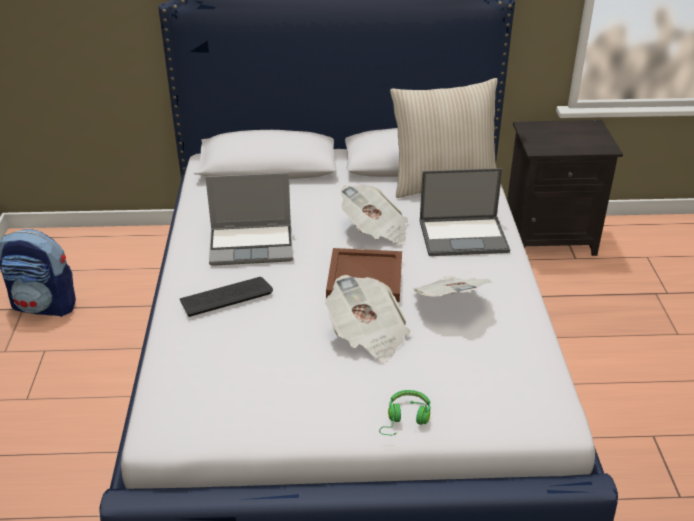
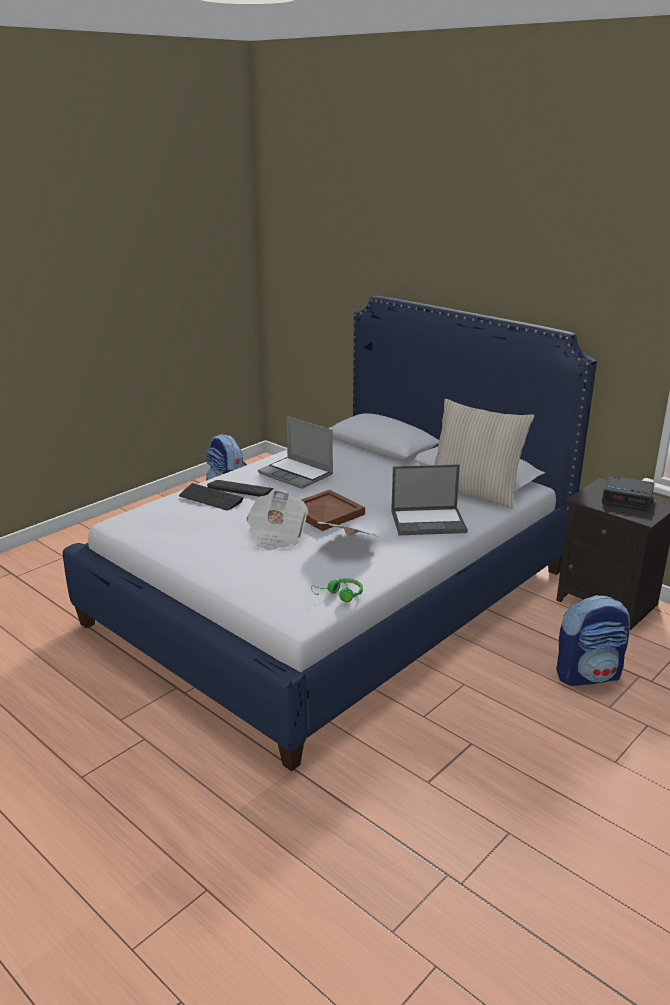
camera: 45 degrees right, 10 degrees down
newspaper [341,185,408,245] -> none
green headphones [379,390,431,435] -> green headphones moved to [311,578,363,602]
laptop [420,168,510,256] -> laptop turned 45 degrees counterclockwise [391,464,468,535]
none -> keyboard [179,483,244,511]
none -> backpack [556,595,630,686]
none -> alarm clock [602,475,655,511]

